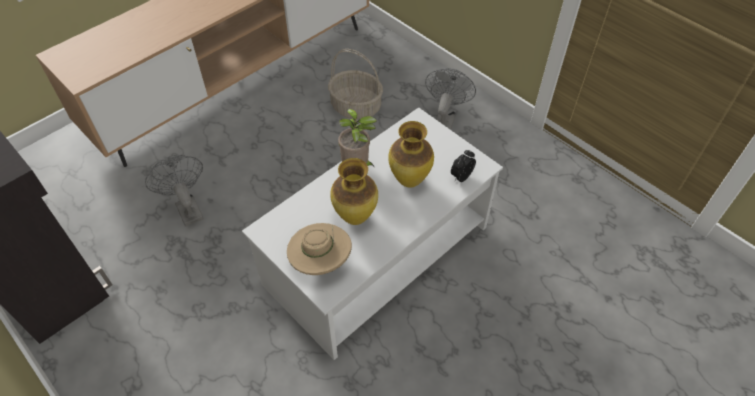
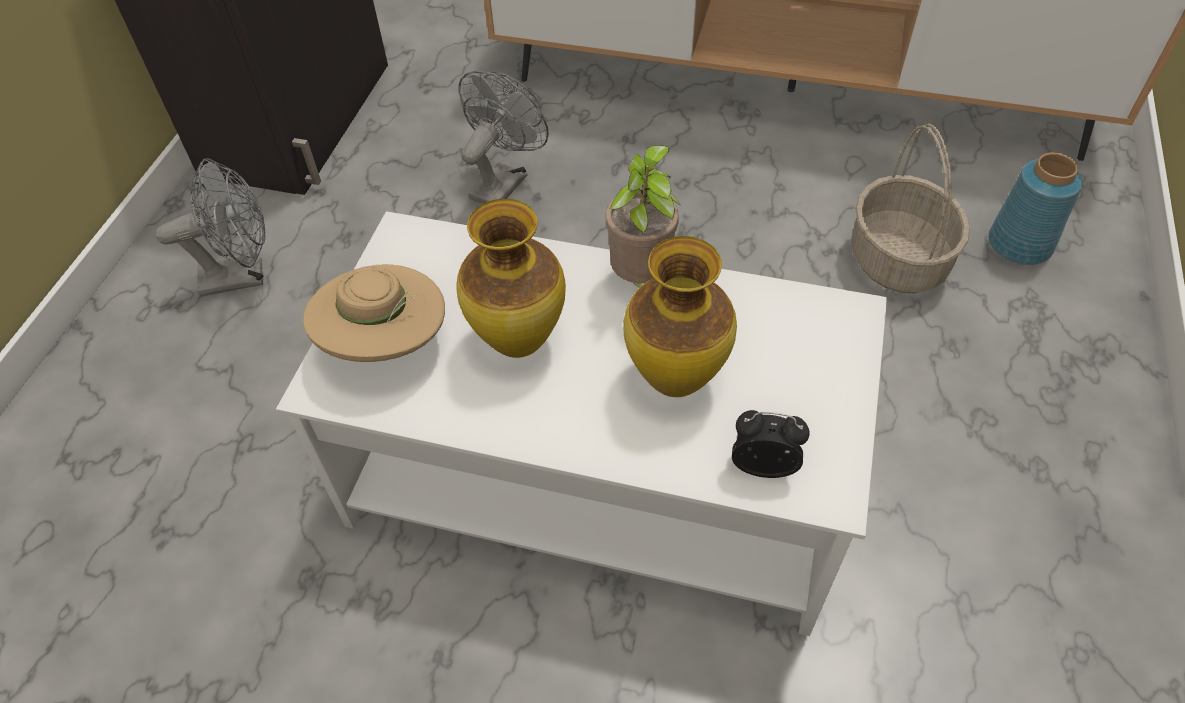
camera: 60 degrees right, 0 degrees up
grey fan [425,68,476,130] -> grey fan moved to [156,158,266,297]
none -> blue vase [988,152,1082,265]

